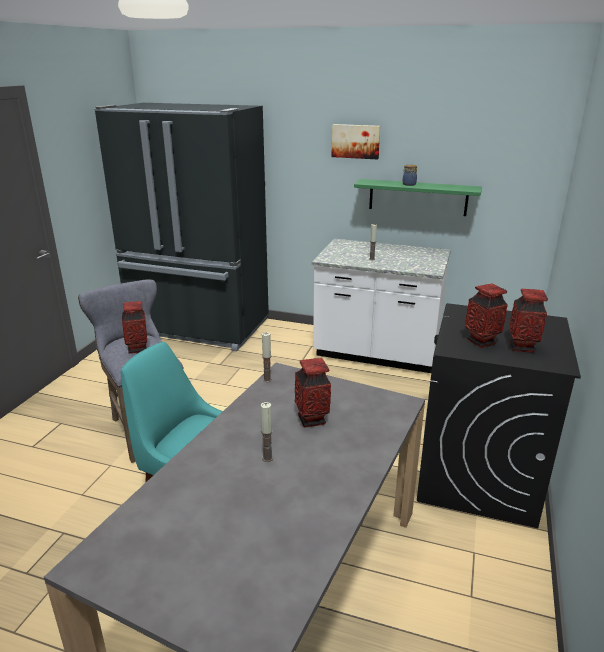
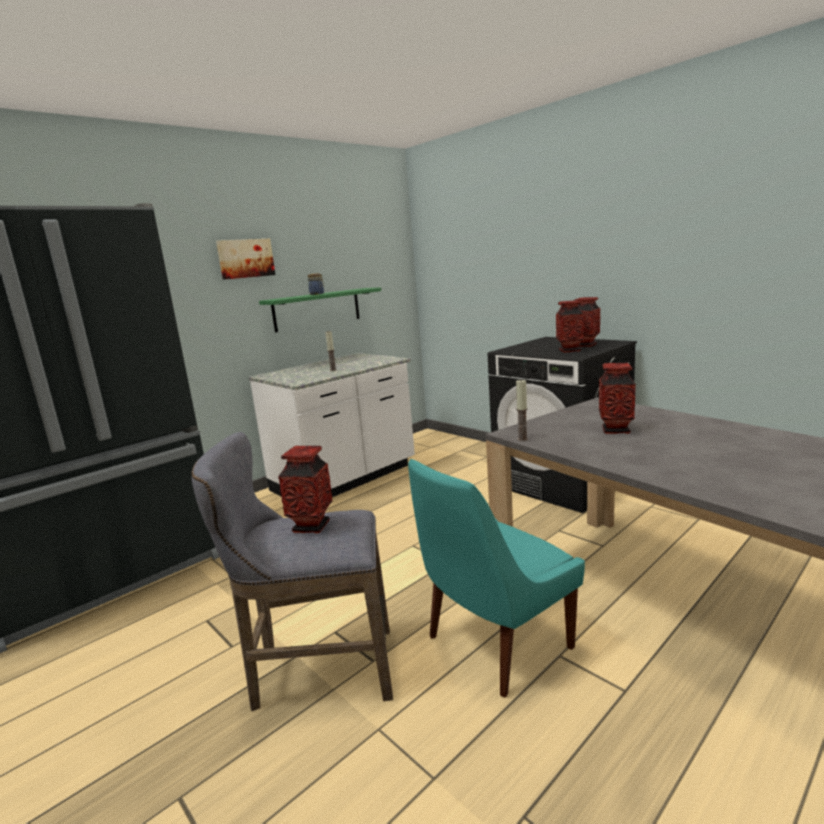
camera: 60 degrees left, 10 degrees down
candle [260,402,273,462] -> none

